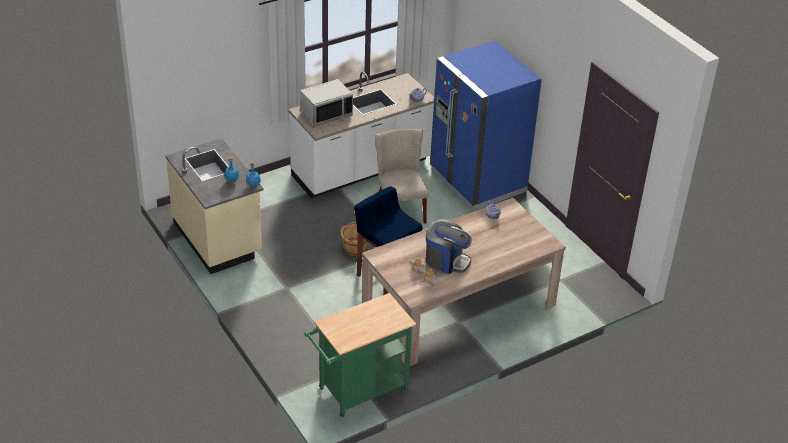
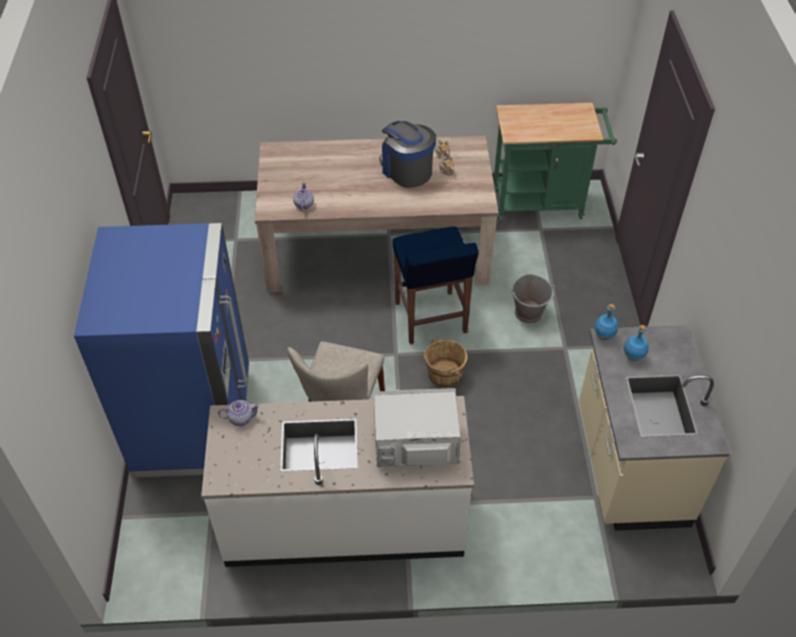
camera: 150 degrees left, 10 degrees up
none -> grey bucket [511,274,555,324]

